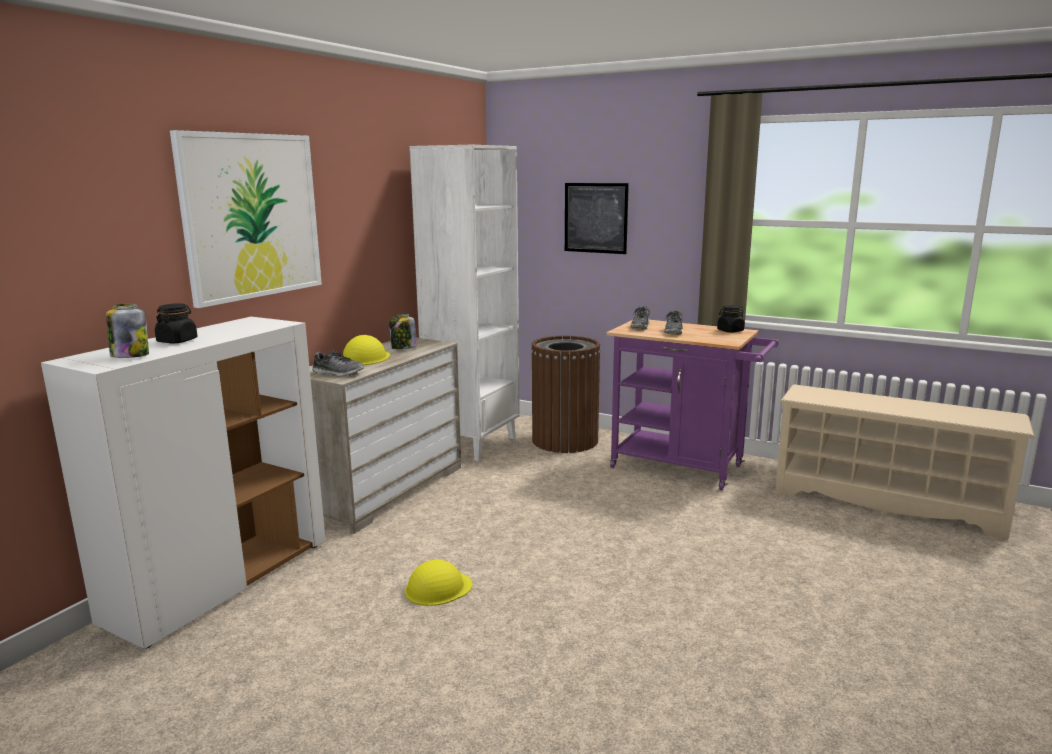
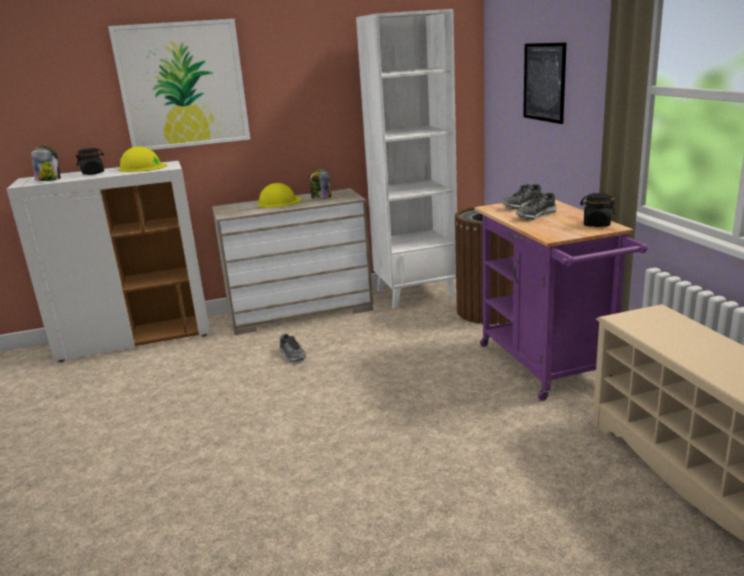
camera: 45 degrees right, 5 degrees up
shoe [312,350,364,377] -> shoe moved to [279,334,306,362]
yellow hard hat [405,559,472,606] -> yellow hard hat moved to [118,146,167,172]

